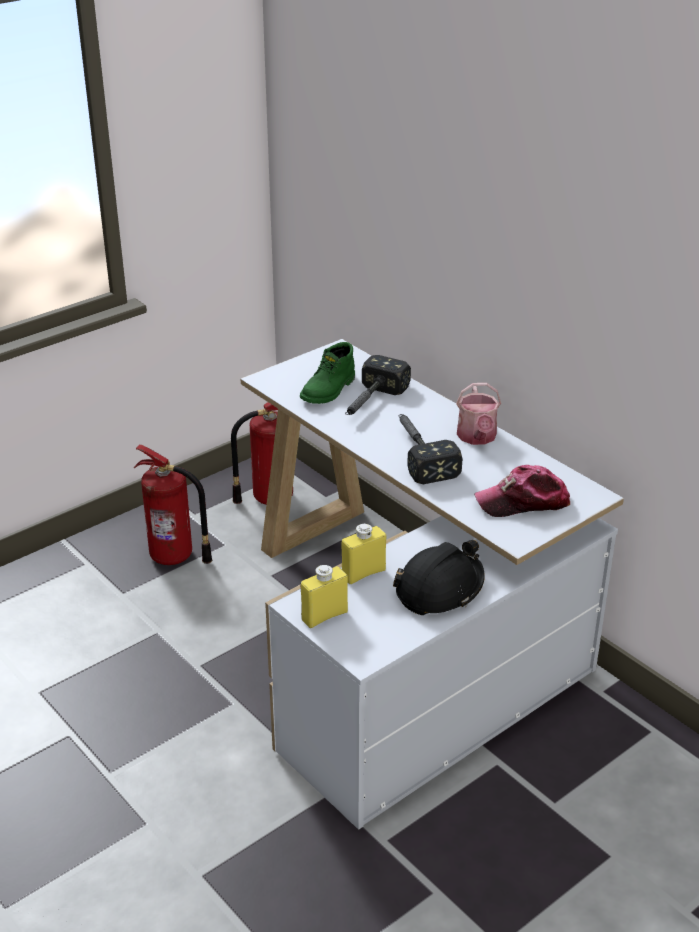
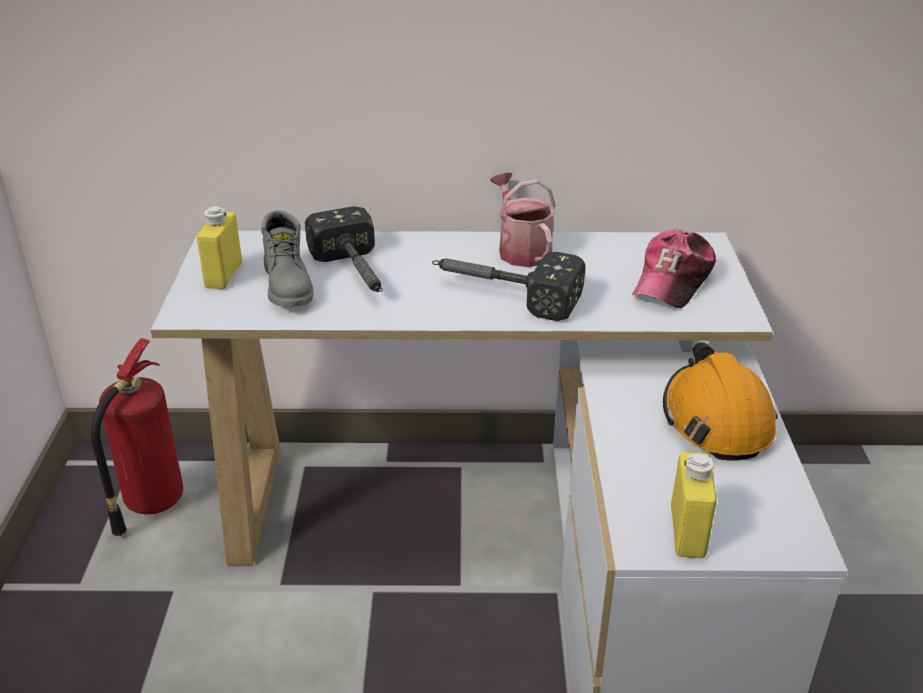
camera: 50 degrees left, 0 degrees up
fire extinguisher [134,444,212,565] -> none
green boot [300,342,355,404] -> grey boot [261,210,314,307]
yellow bottle [341,524,386,584] -> yellow bottle moved to [196,206,242,289]
black hard hat [393,540,485,615] -> orange hard hat [663,342,777,460]
watering can [456,383,501,445] -> watering can turned 150 degrees counterclockwise [490,172,556,267]

